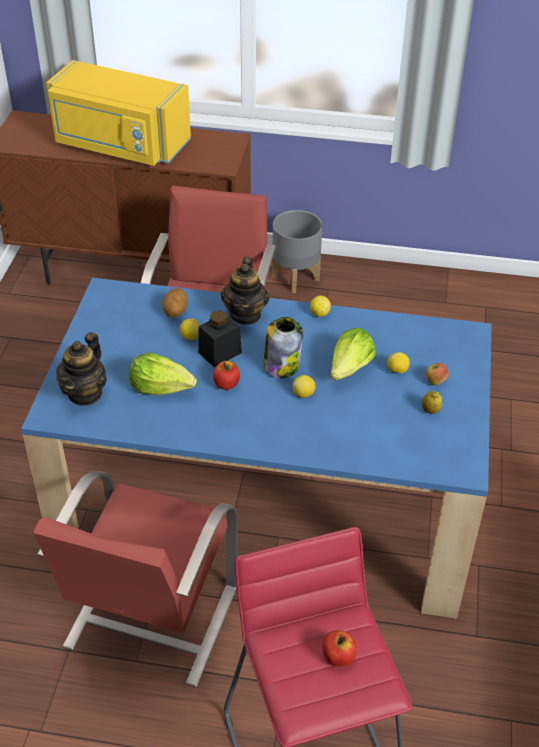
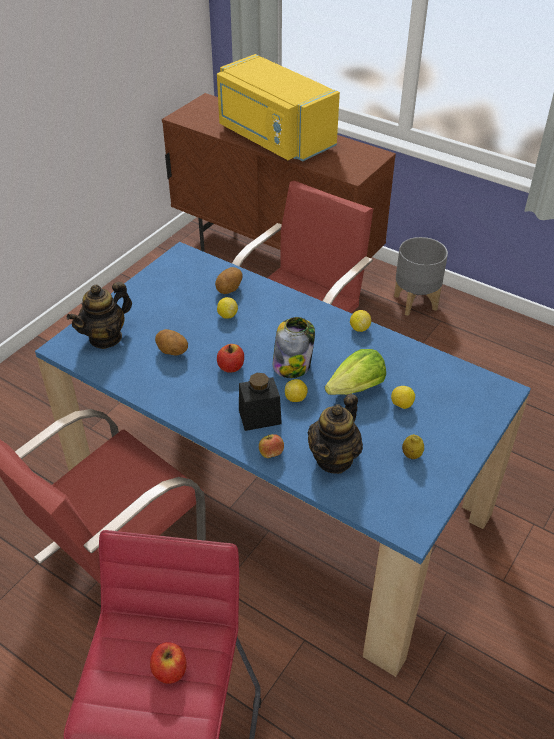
camera: 25 degrees right, 0 degrees up
lettuce [129,352,197,395] -> potato [155,329,188,356]
black jar [198,311,242,367] -> black jar moved to [239,373,282,431]
teapot [221,256,269,325] -> teapot moved to [308,394,363,474]
apple [426,363,449,385] -> apple moved to [259,434,284,458]

